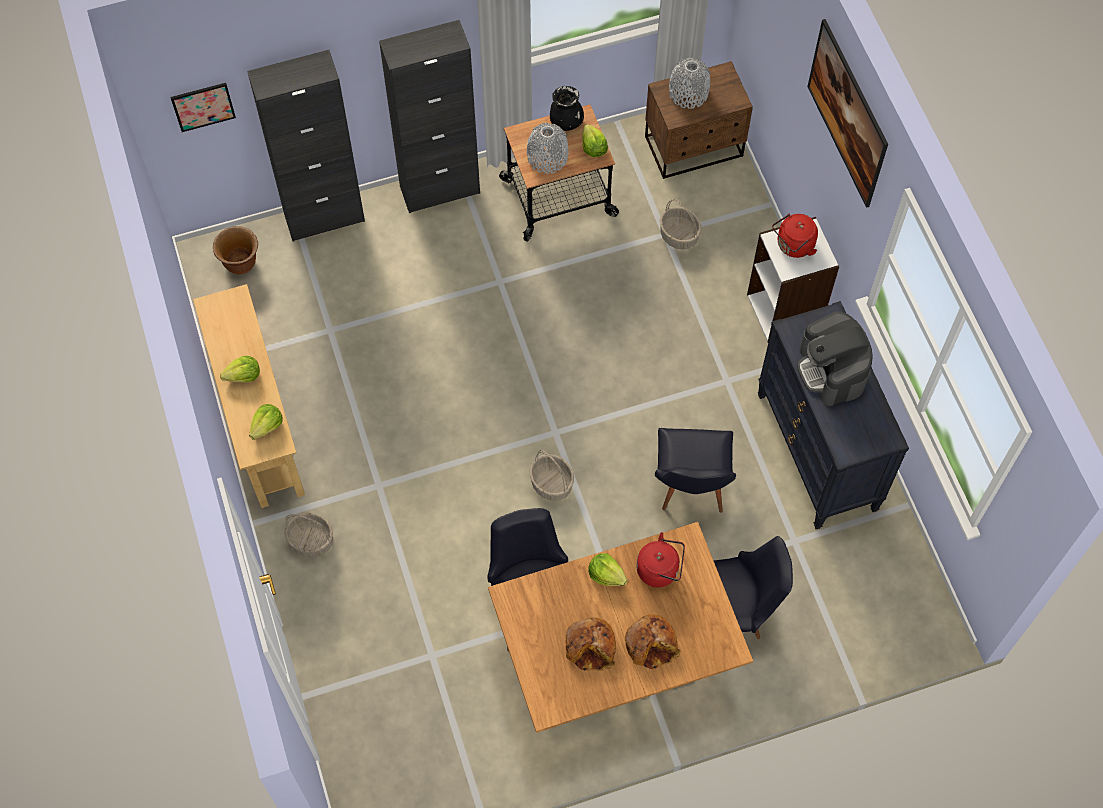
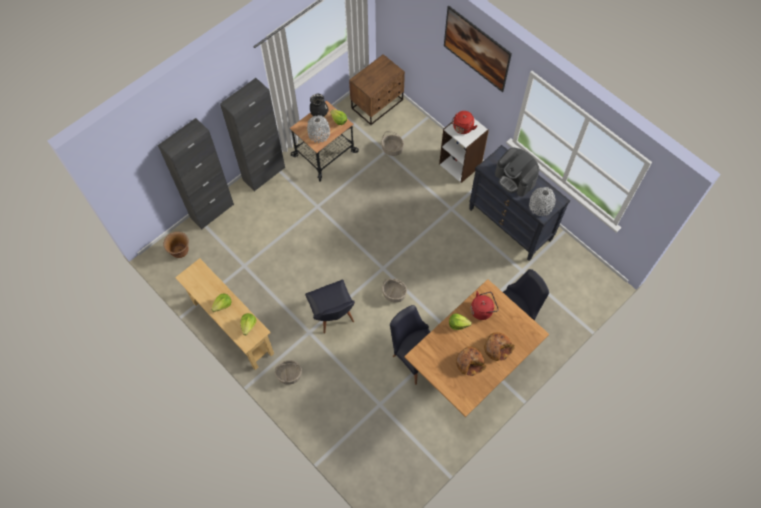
camera: 25 degrees left, 0 degrees up
picture [170,83,236,132] -> none
black chair [655,428,736,513] -> black chair moved to [305,280,355,334]
grey vase [669,58,710,109] -> grey vase moved to [529,187,555,216]

